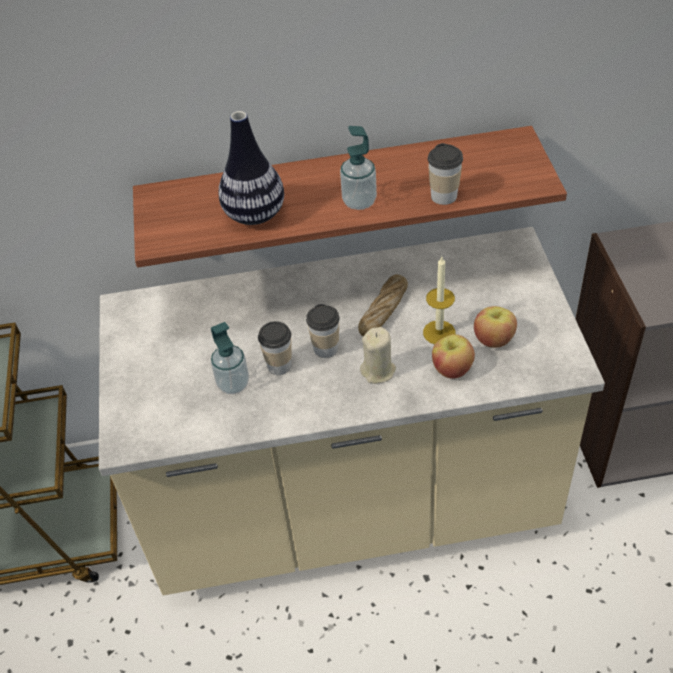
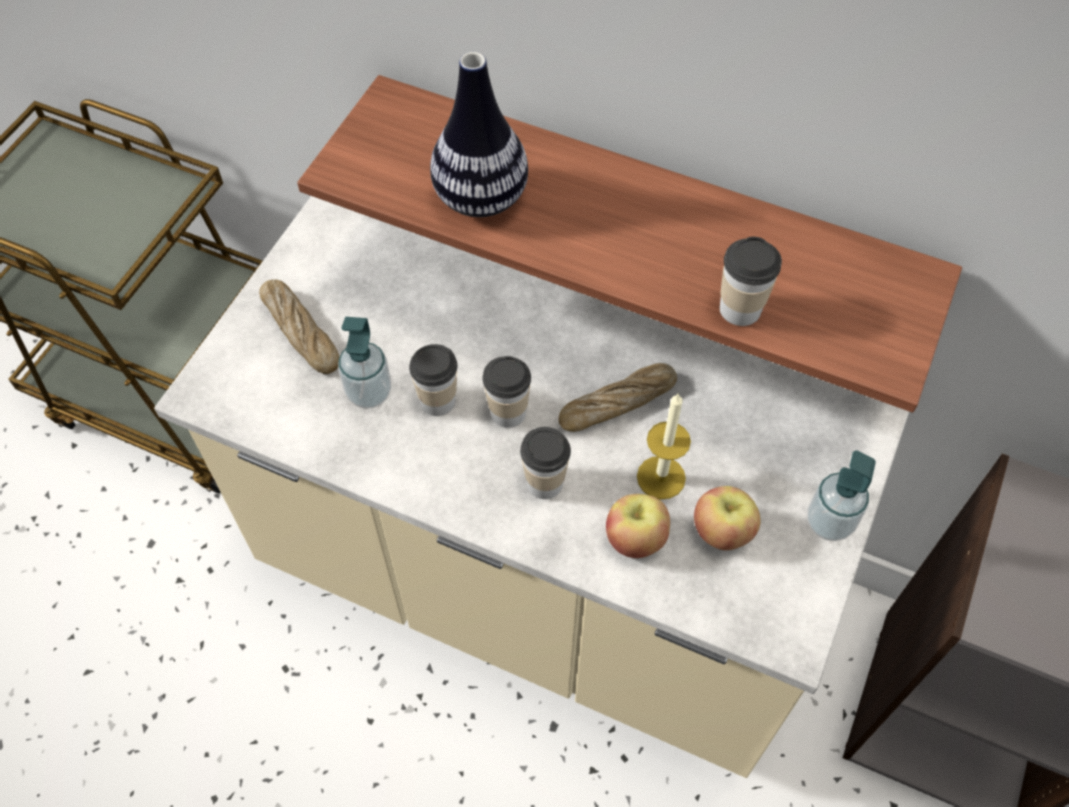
camera: 30 degrees right, 10 degrees up
soap dispenser [340,126,377,210] -> soap dispenser moved to [807,450,876,541]
beige candle [360,327,396,384] -> cup [520,427,571,499]
none -> bread [259,280,339,374]

